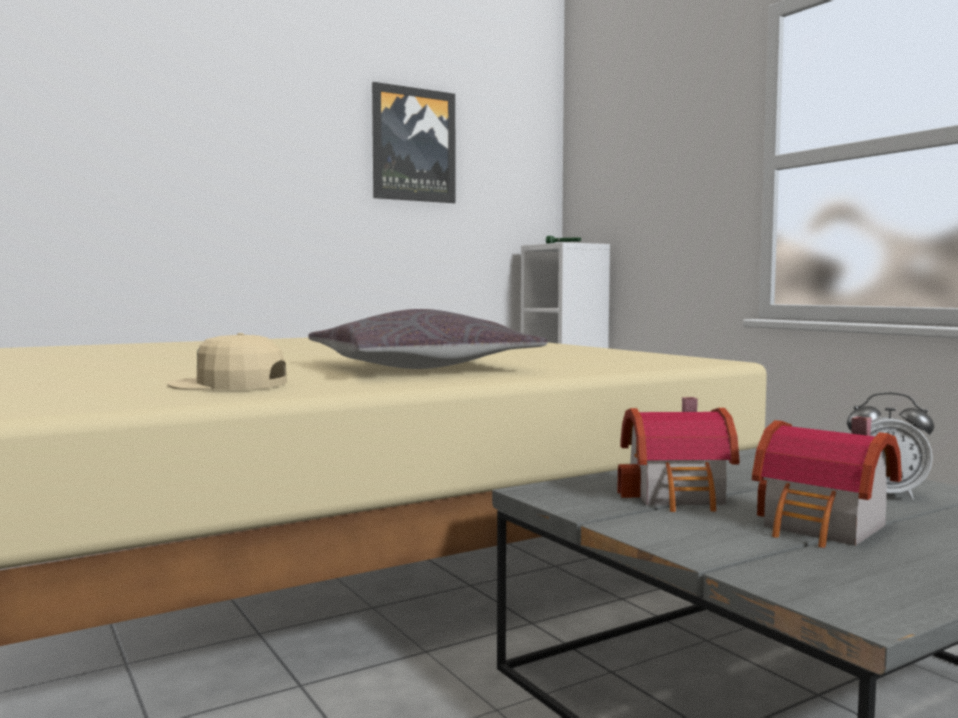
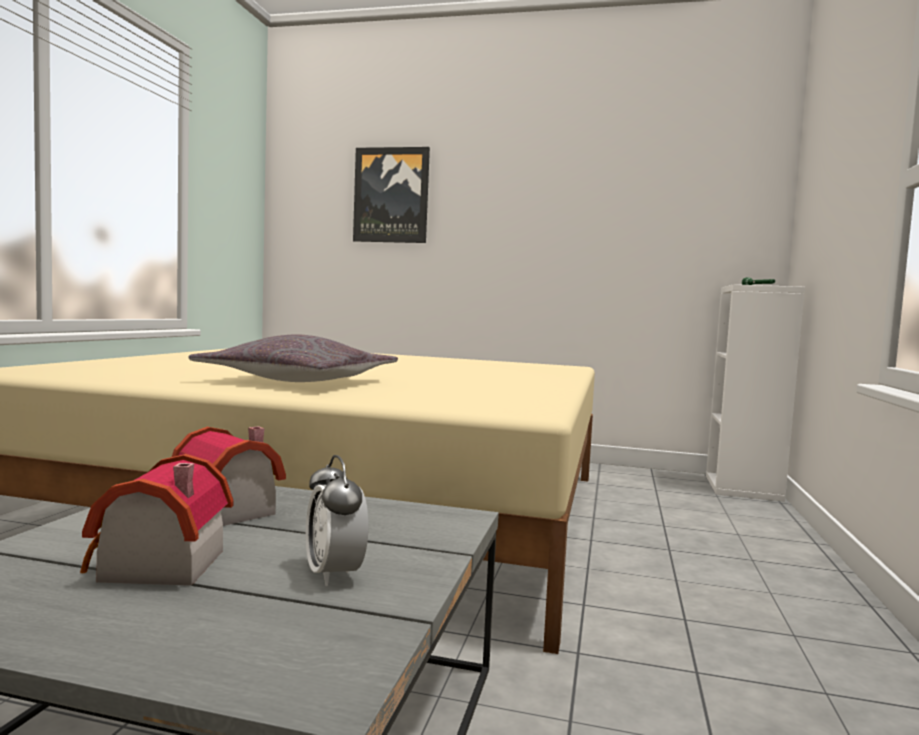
camera: 45 degrees right, 0 degrees up
beige cap [168,333,287,390] -> none
picture [372,82,456,203] -> picture moved to [353,147,430,243]

